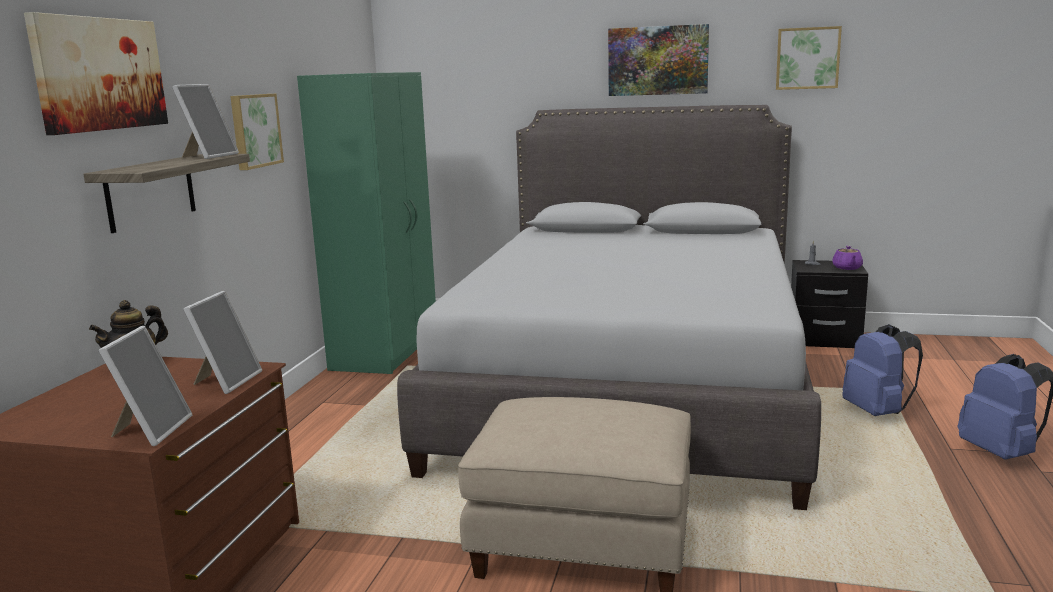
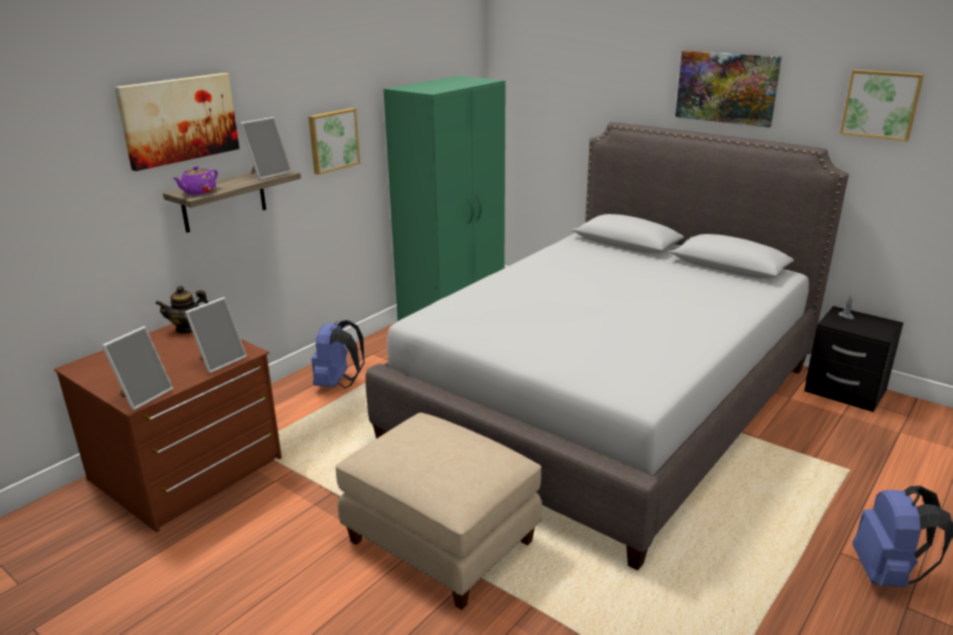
camera: 25 degrees right, 10 degrees up
purple teapot [832,246,863,270] -> purple teapot moved to [172,166,218,195]
blue backpack [842,324,923,416] -> blue backpack moved to [312,320,364,389]

